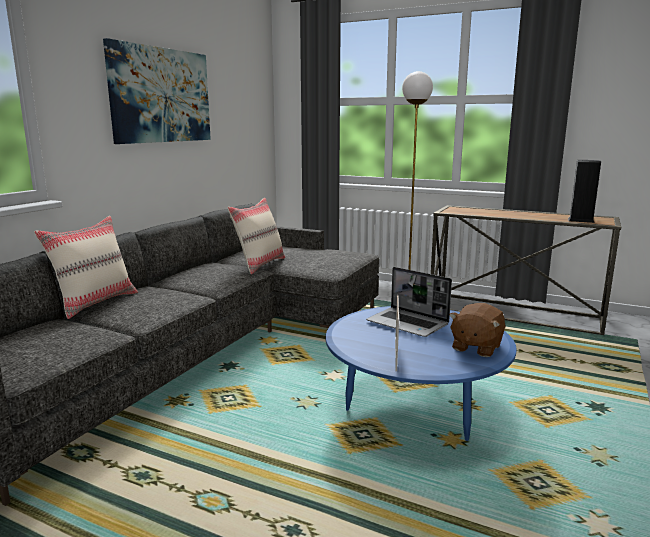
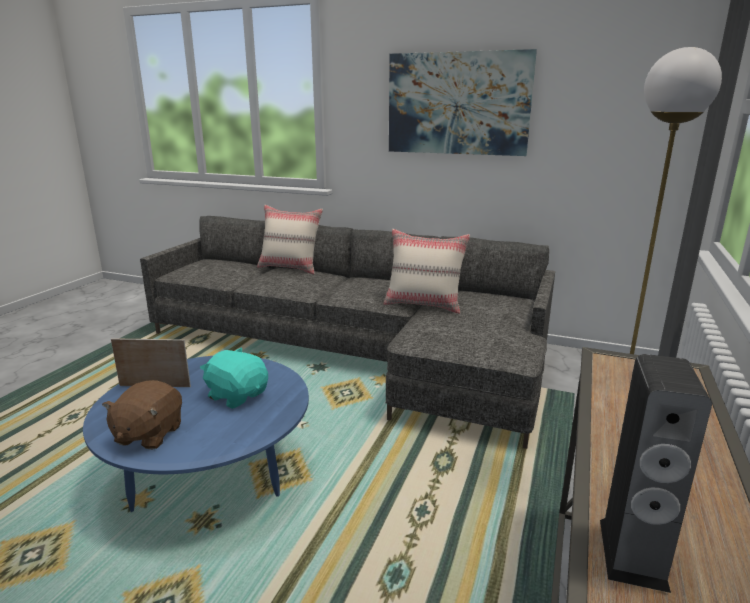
camera: 85 degrees right, 5 degrees up
laptop [366,267,452,337] -> turquoise plush toy [200,347,268,409]
brown plush toy [449,303,505,357] -> brown plush toy turned 105 degrees counterclockwise [102,380,182,450]

